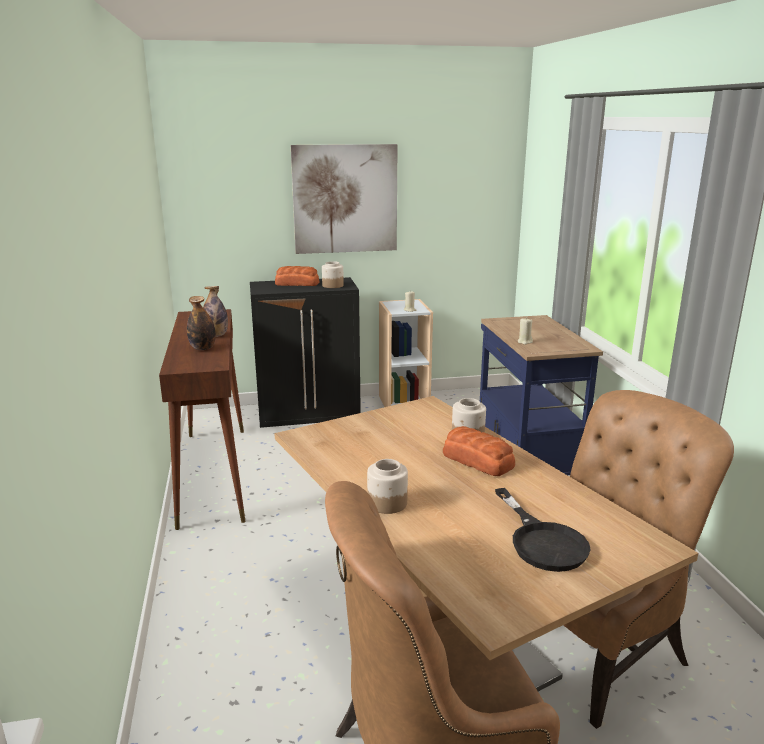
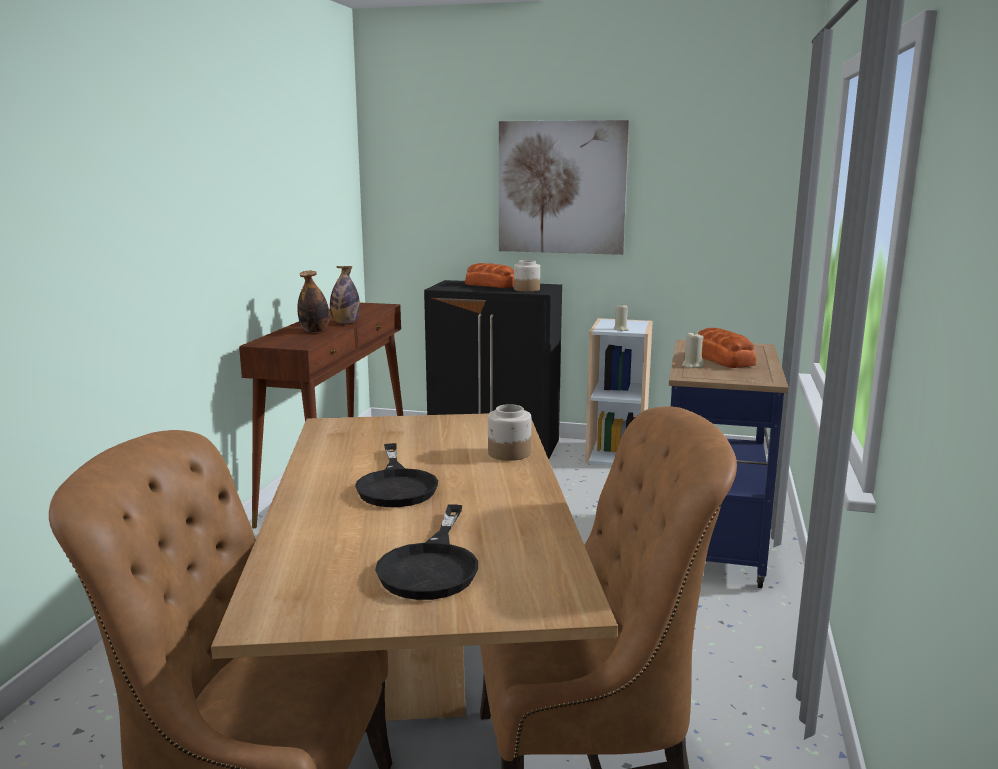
camera: 25 degrees right, 5 degrees down
jar [367,459,408,514] -> none
bread [443,426,515,476] -> bread moved to [698,328,756,368]
none -> black frying pan [355,443,438,507]

